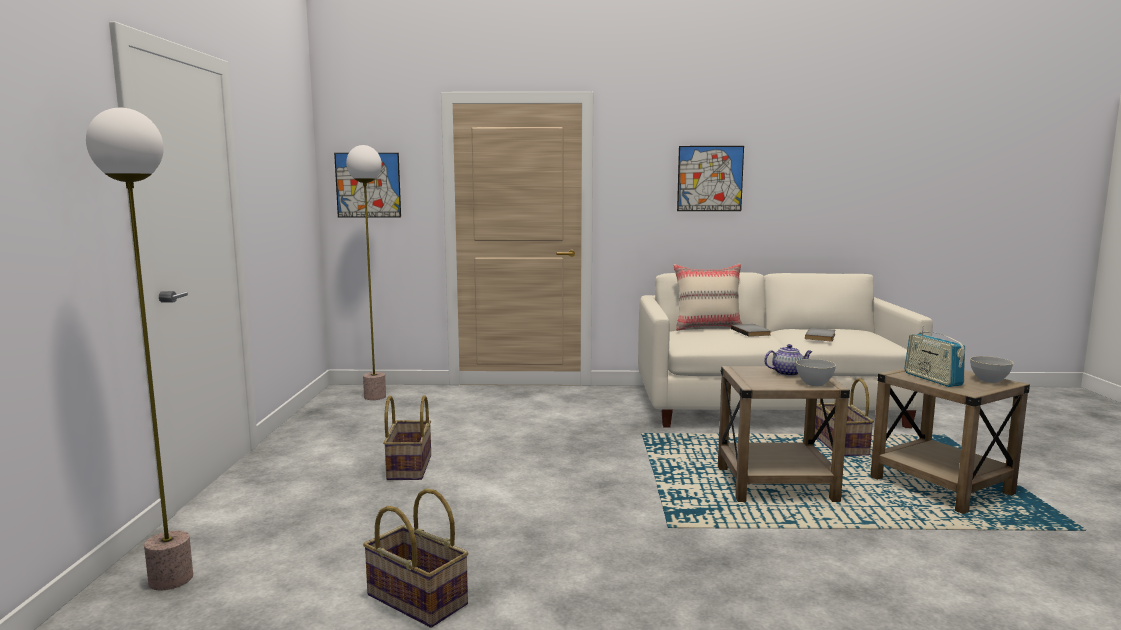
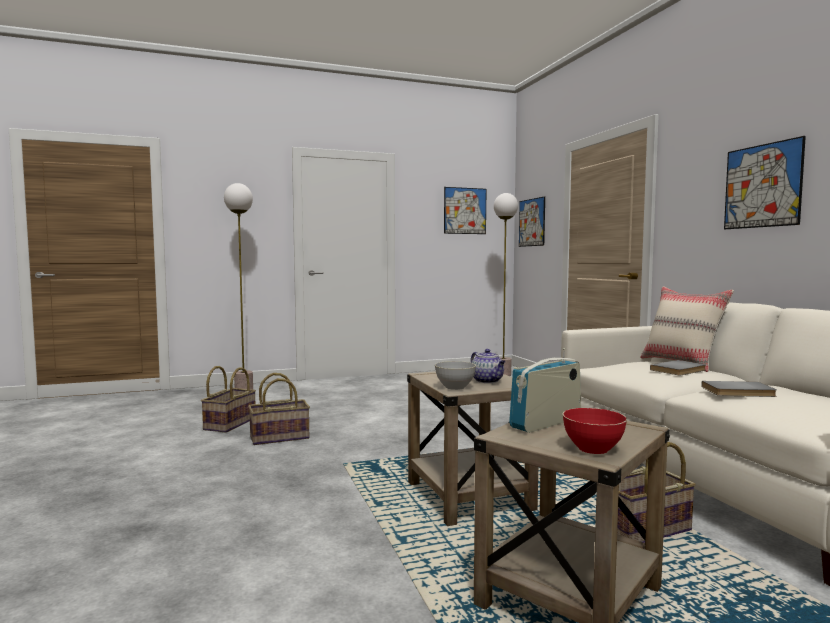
camera: 70 degrees right, 5 degrees down
basket [383,395,431,480] -> basket moved to [248,373,310,445]
grey bowl [970,356,1013,383] -> red bowl [563,408,627,454]
none -> picture [444,187,486,234]

